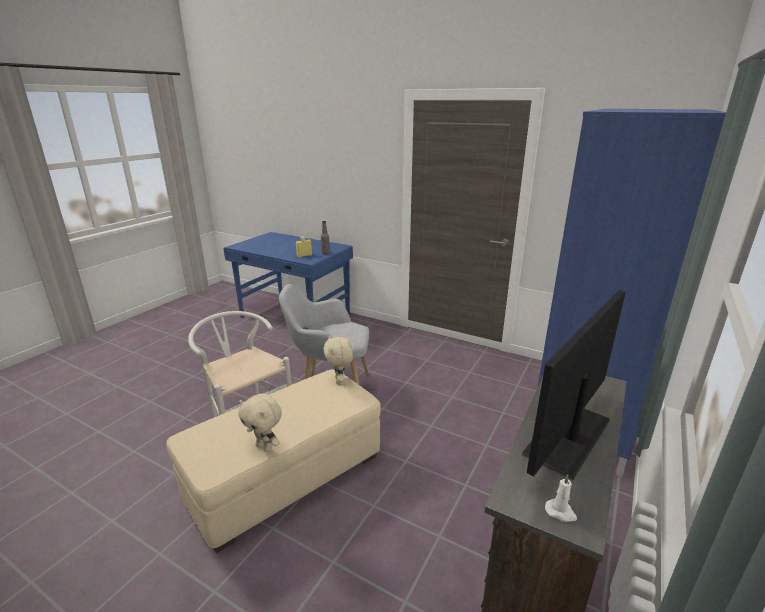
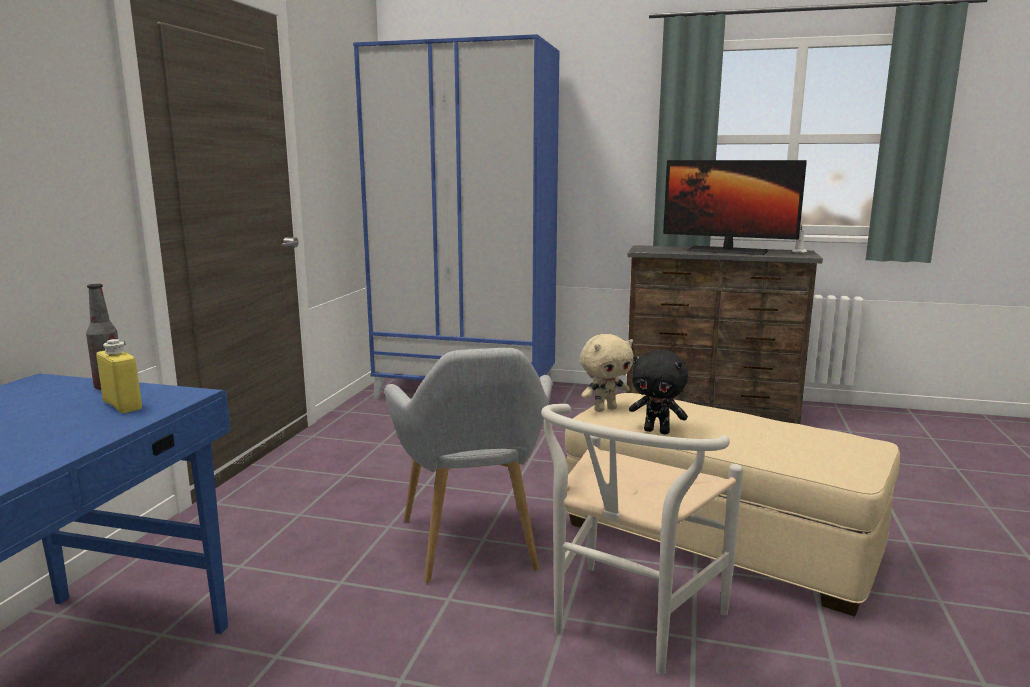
camera: 105 degrees left, 10 degrees down
beige plush toy [238,394,282,452] -> none
none -> black plush toy [629,349,688,434]

